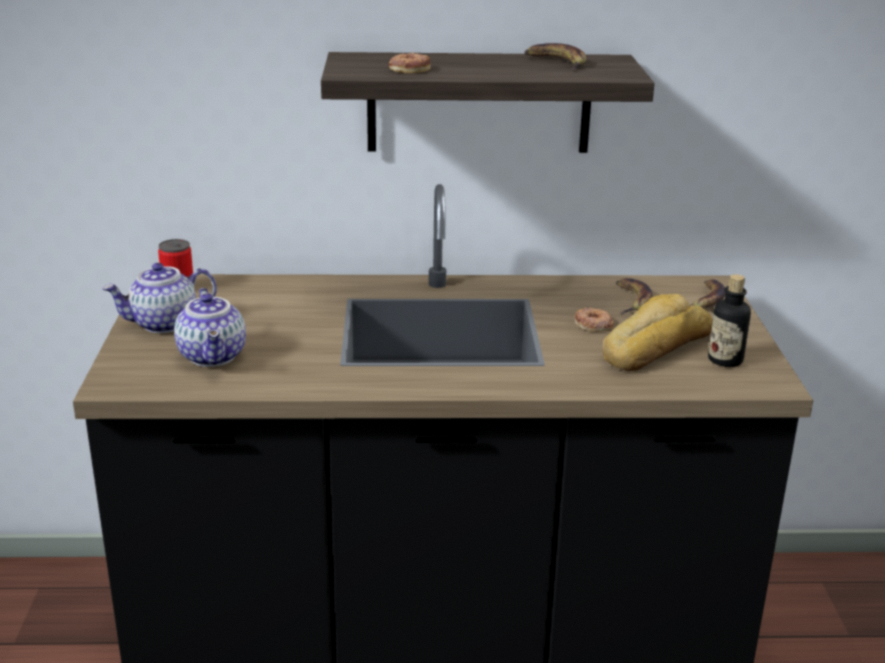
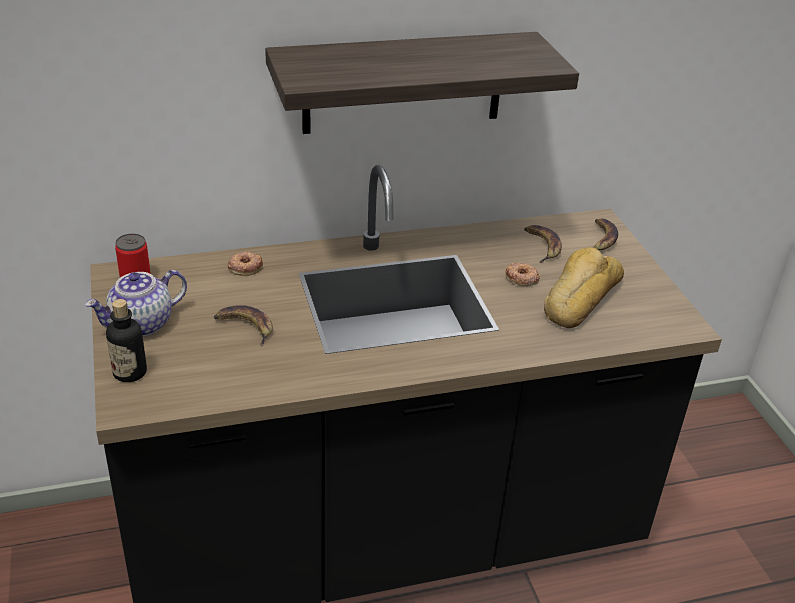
camera: 15 degrees left, 10 degrees up
teapot [174,288,246,367] -> none
donut [389,52,431,73] -> donut moved to [228,251,263,276]
banana [524,43,587,71] -> banana moved to [214,305,273,347]
bottle [708,274,751,367] -> bottle moved to [106,299,147,382]

